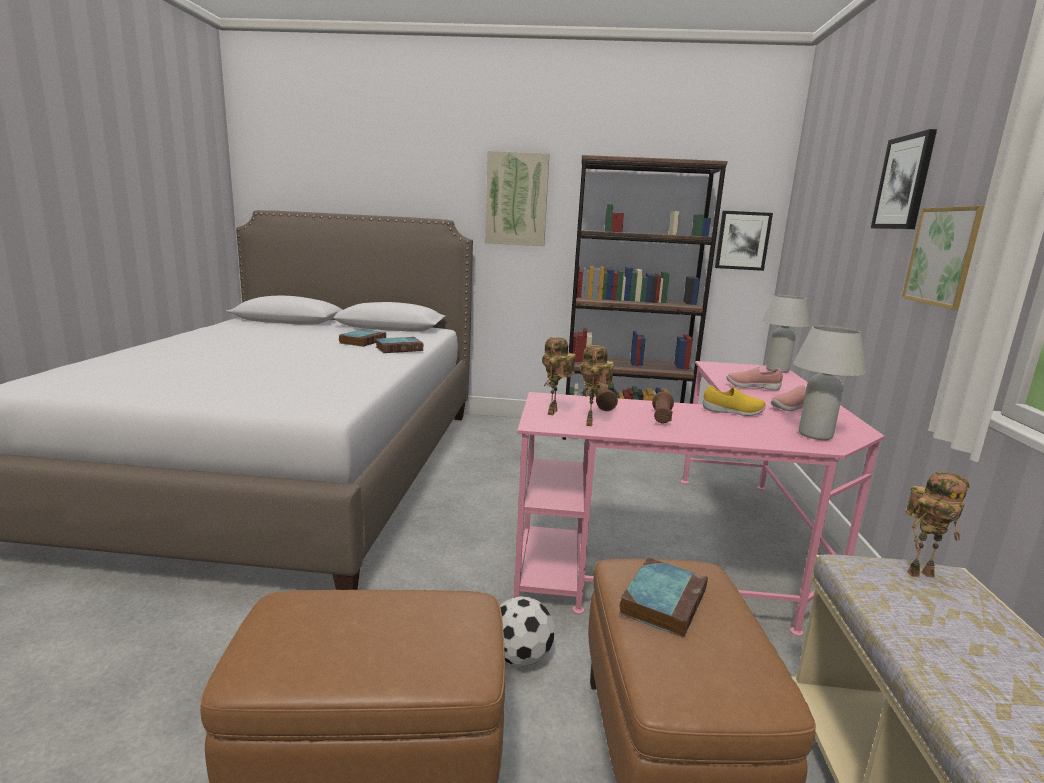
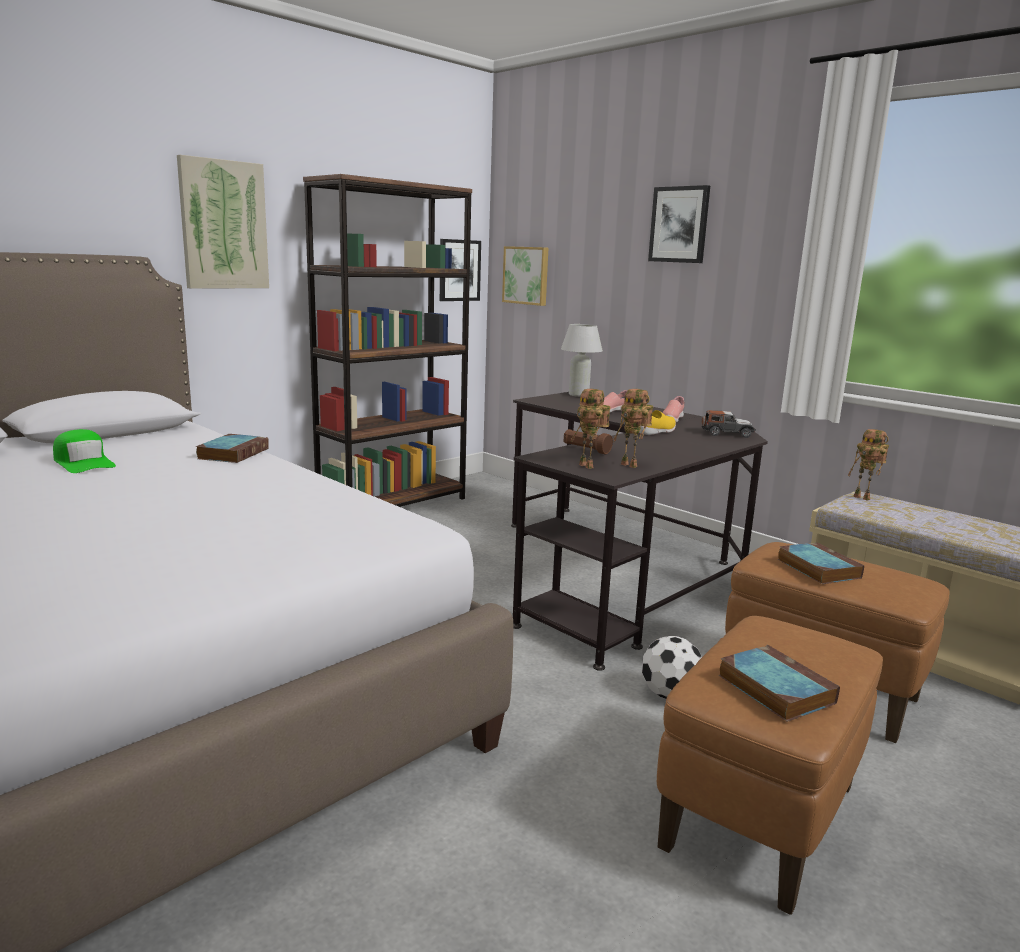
camera: 50 degrees left, 0 degrees up
book [339,329,386,347] -> book moved to [719,645,840,722]
pink desk [514,361,885,636] -> black desk [511,392,768,671]
brown flashlight [652,392,674,423] -> none
white table lamp [793,326,866,440] -> toy car [701,410,756,438]
picture [902,206,985,310] -> picture moved to [502,246,548,306]
toy robot [905,472,970,577] -> toy robot turned 105 degrees clockwise [848,429,889,501]
none -> green cap [53,429,116,473]

